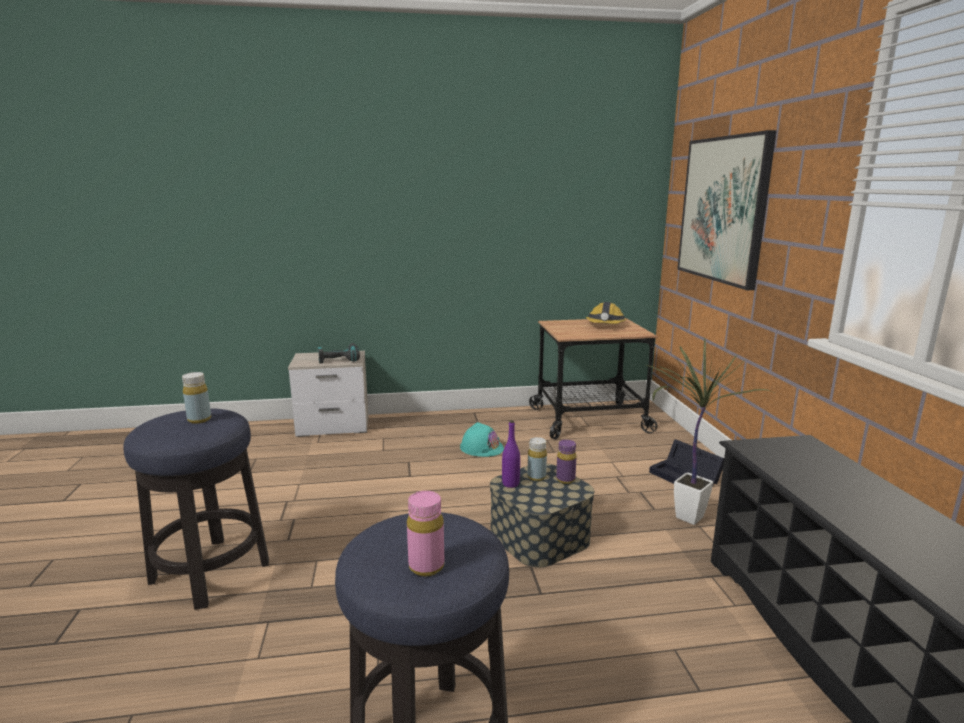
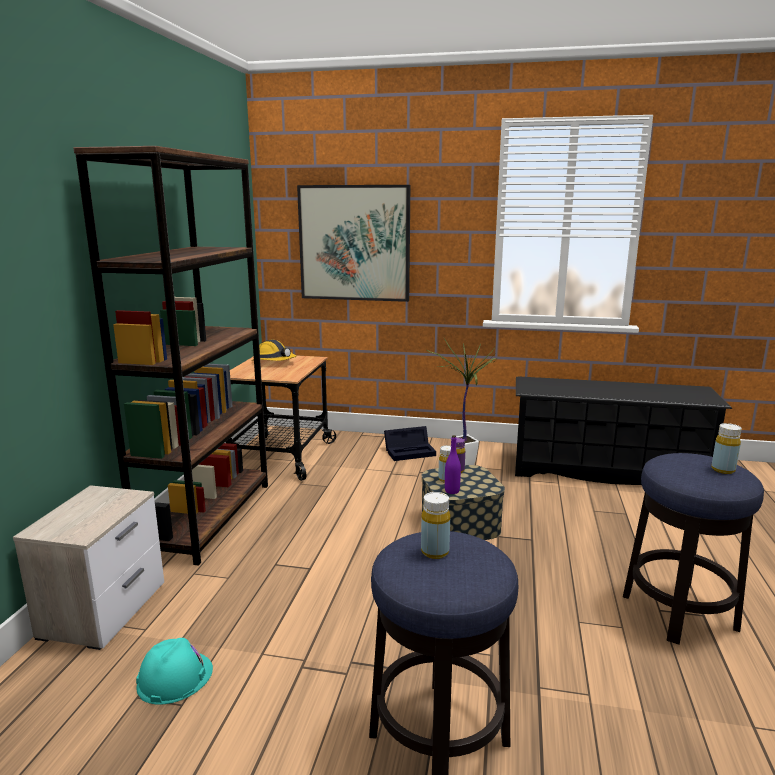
camera: 70 degrees left, 0 degrees up
power drill [318,343,360,363] -> none
pink bottle [407,491,444,576] -> yellow bottle [711,423,742,474]
turquoise hard hat [460,422,504,457] -> turquoise hard hat moved to [136,638,213,705]
none -> brown bookcase [73,146,268,566]

